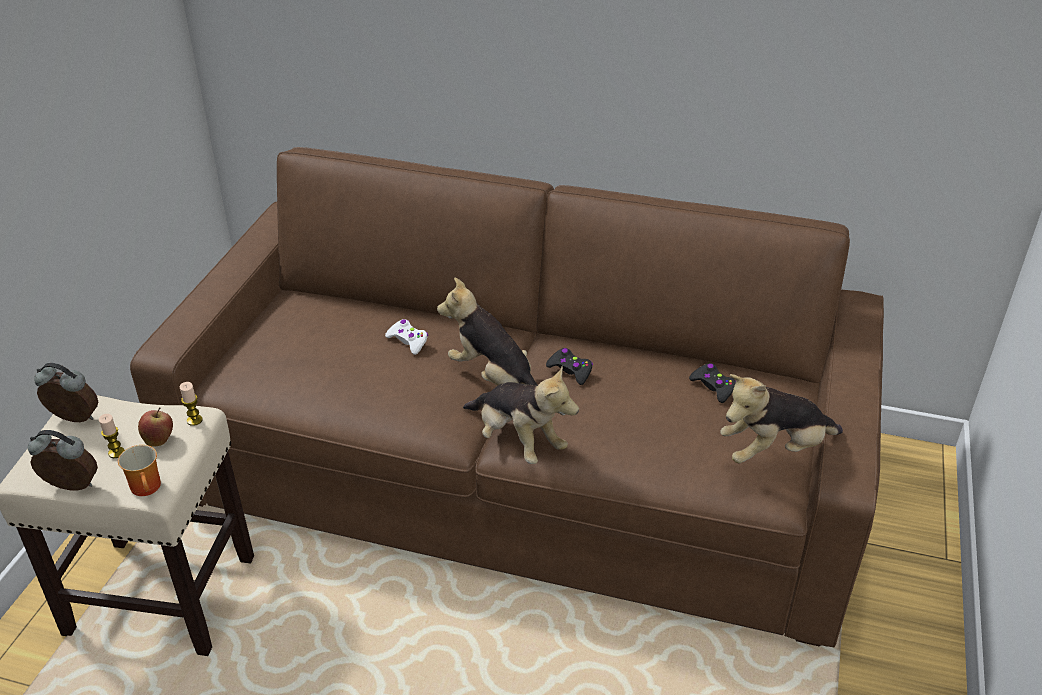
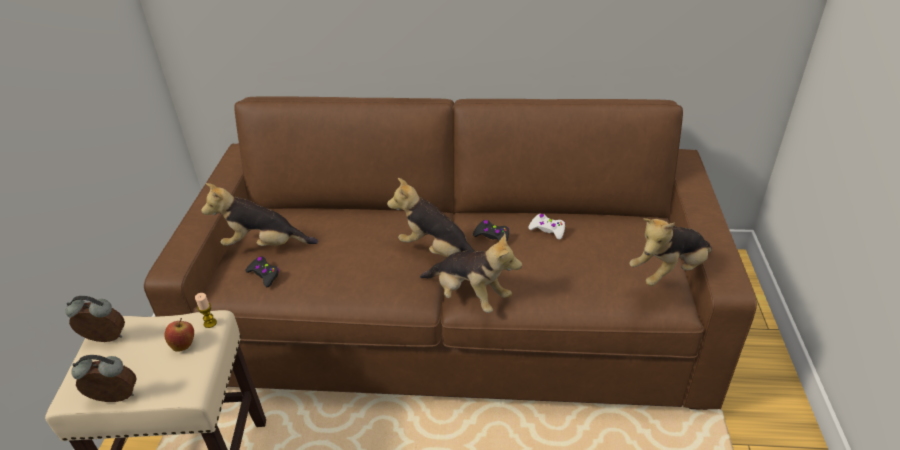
camera: 10 degrees left, 0 degrees up
candle [99,414,125,458] -> none
mug [118,445,161,496] -> none
white game controller [385,319,428,355] -> white game controller moved to [529,214,565,240]
black game controller [689,363,736,403] -> black game controller moved to [245,256,279,287]
none -> plush toy [201,183,318,246]

